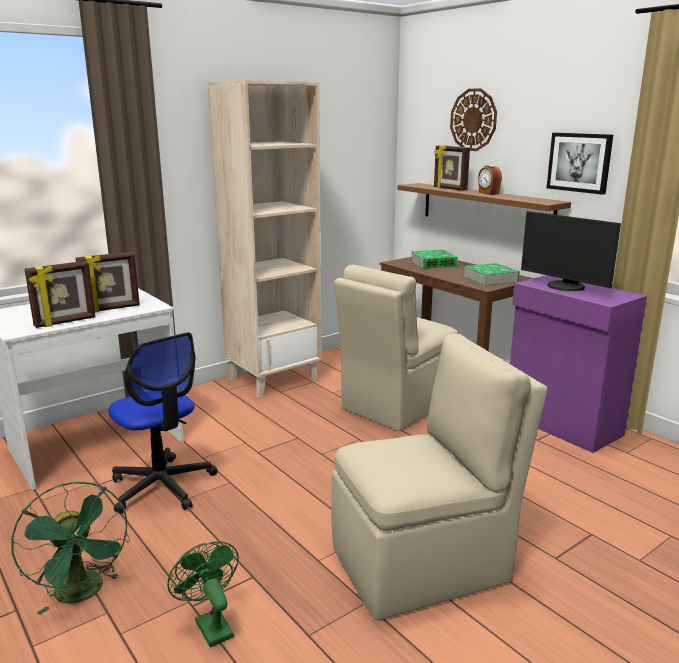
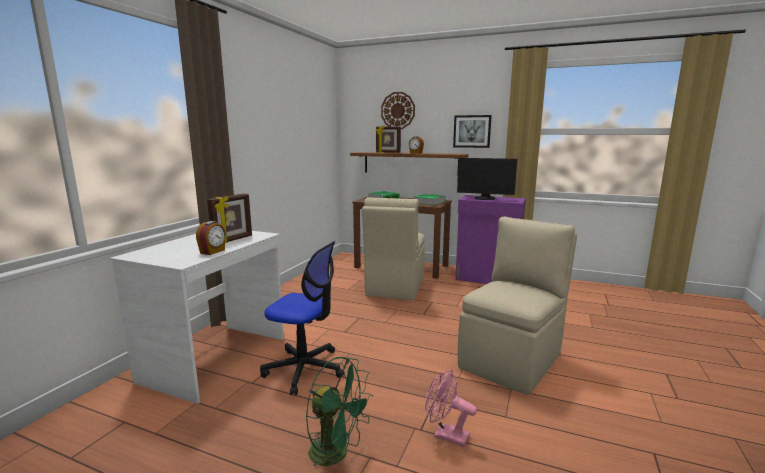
camera: 30 degrees left, 5 degrees down
picture frame [24,261,96,328] -> alarm clock [196,221,226,255]
green fan [167,541,239,647] -> pink fan [425,369,477,447]
beige bookcase [208,80,322,398] -> none

